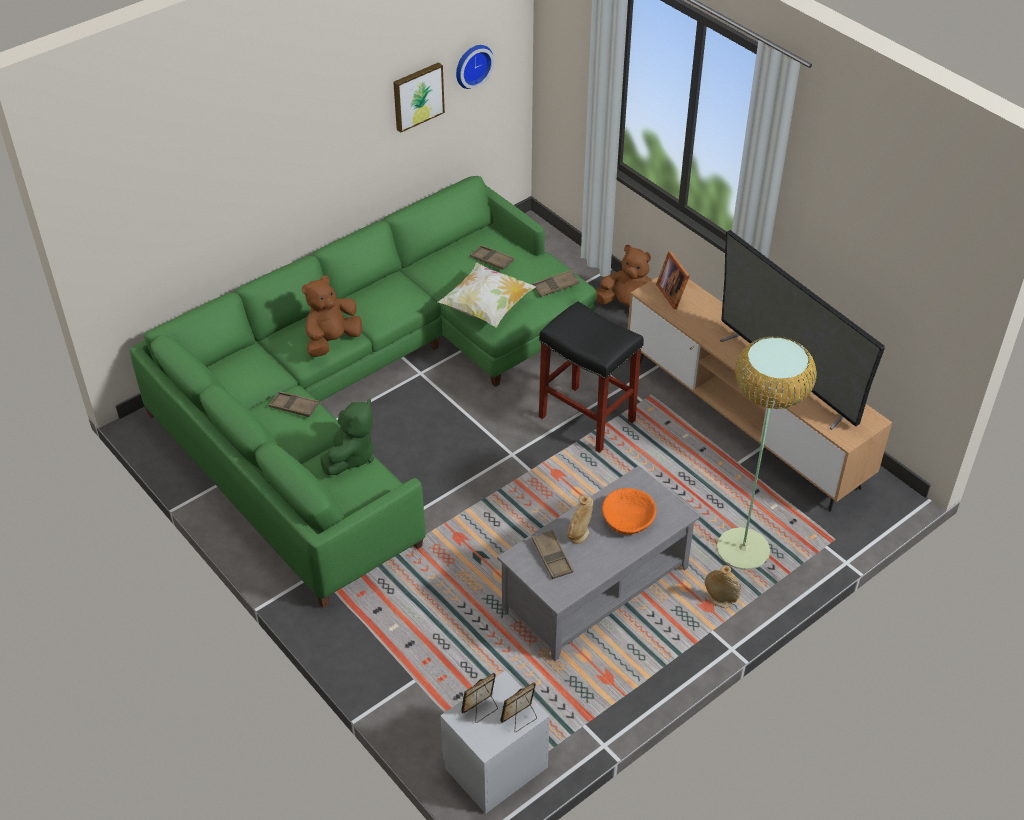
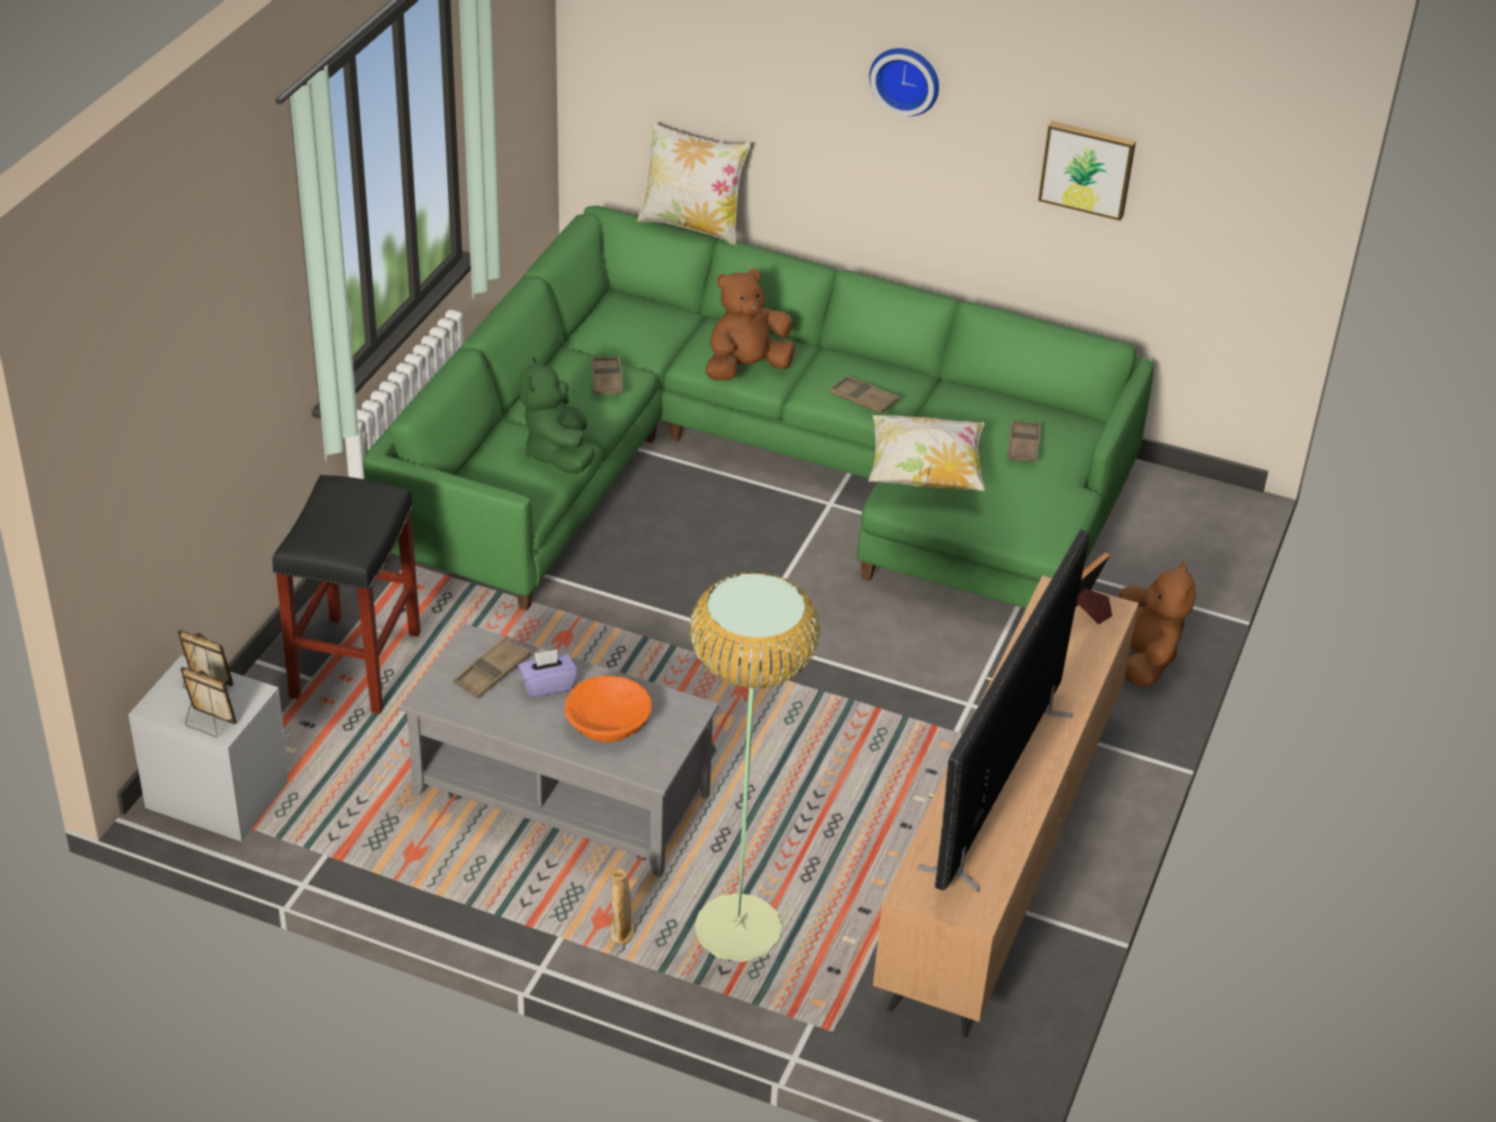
camera: 60 degrees right, 5 degrees down
brown plush toy [302,276,362,357] -> brown plush toy turned 45 degrees counterclockwise [706,268,795,380]
green plush toy [320,399,374,475] -> green plush toy turned 90 degrees clockwise [519,357,595,474]
wall clock [456,45,494,89] -> wall clock moved to [869,48,939,116]
brown tray [533,270,580,297] -> brown tray moved to [829,376,899,414]
black stool [539,301,644,453] -> black stool moved to [272,475,421,714]
beige vase [567,495,593,544] -> purple tissue box [518,649,577,698]
none -> pillow [637,122,751,245]

